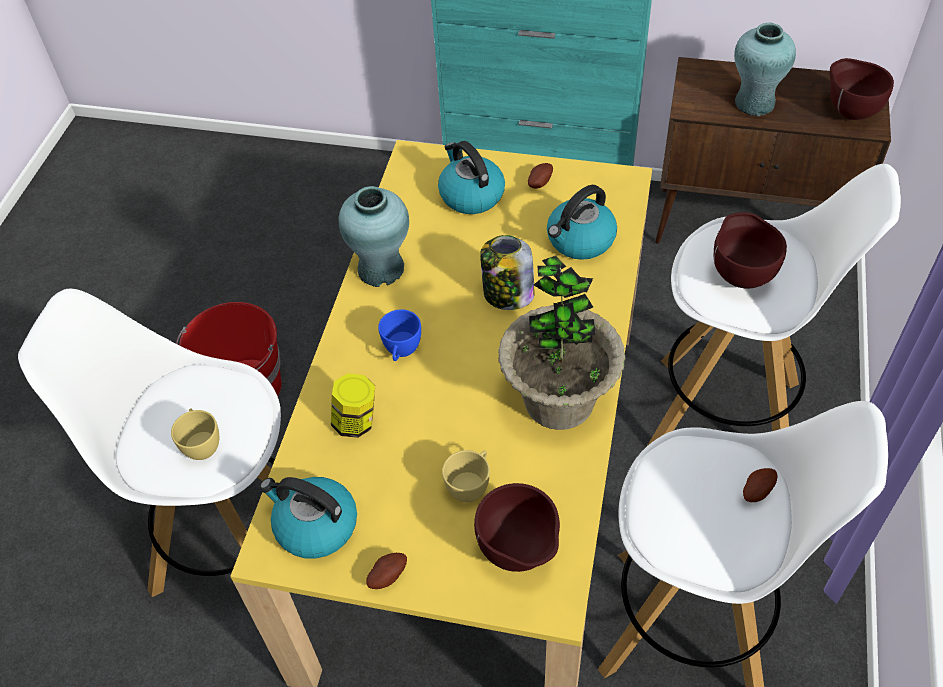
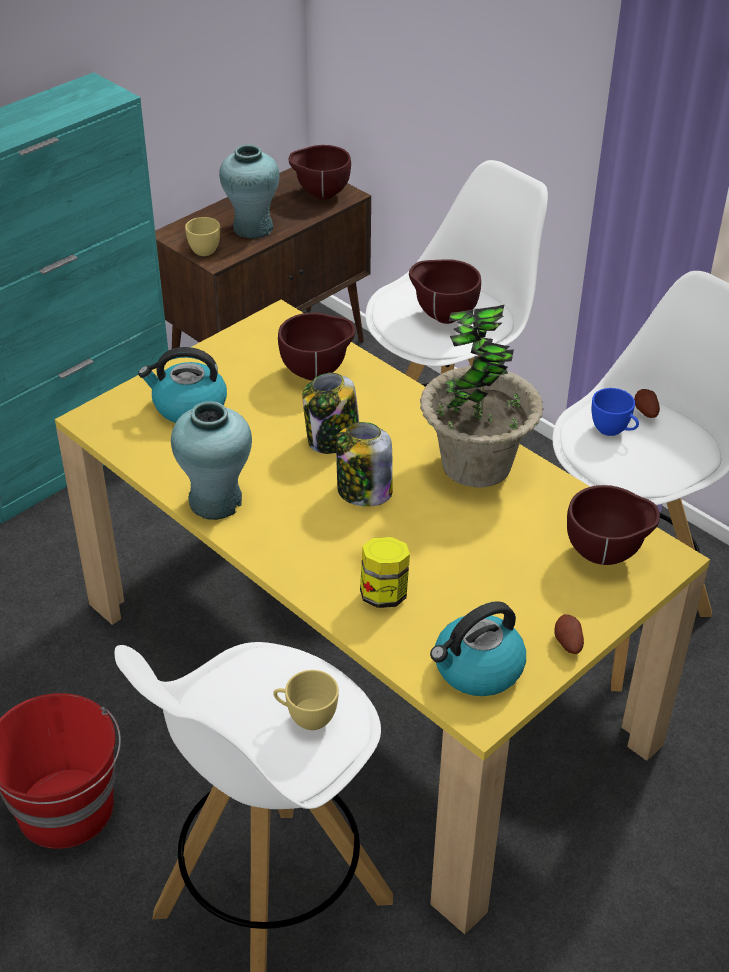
camera: 60 degrees left, 10 degrees down
blue cup [378,309,421,361] -> blue cup moved to [592,388,639,436]
yellow cup [442,450,490,502] -> yellow cup moved to [185,217,220,256]
potato [528,163,553,189] -> none
kettle [547,185,617,260] -> brown bowl [278,313,355,381]
none -> jar [336,422,393,507]

